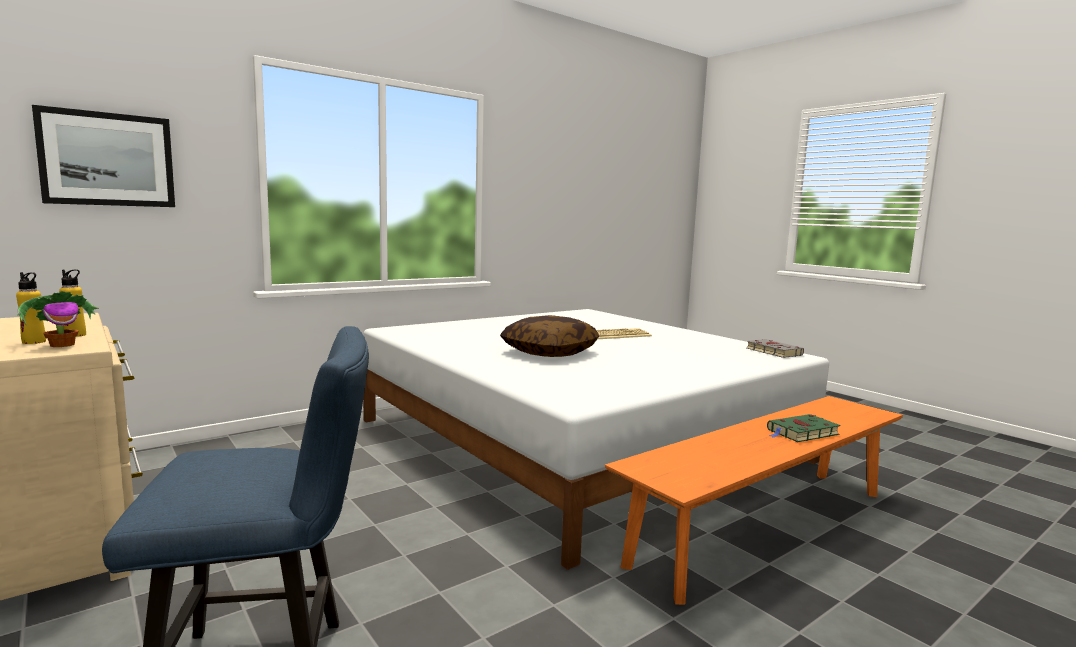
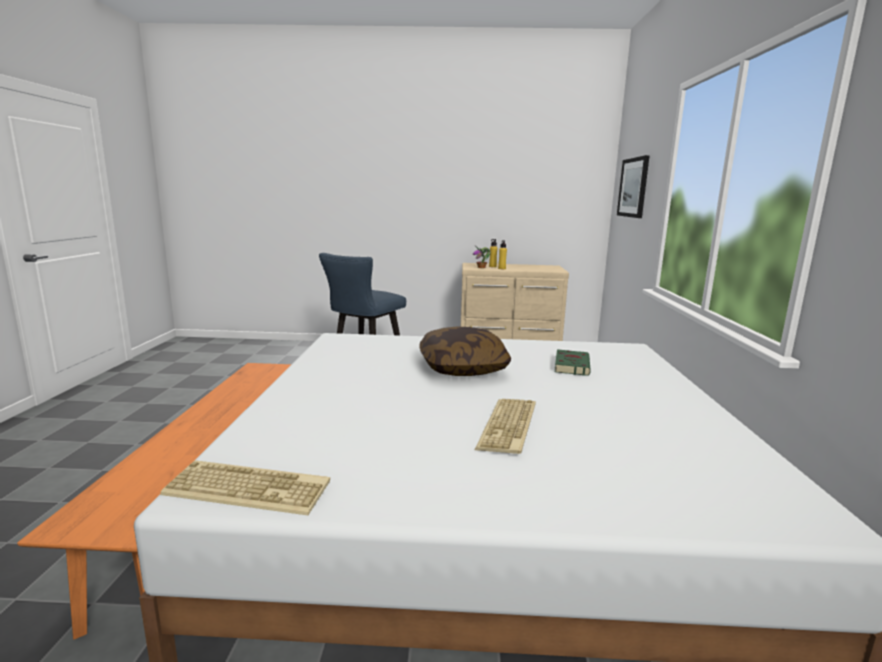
camera: 130 degrees right, 5 degrees up
grey book [747,339,804,358] -> keyboard [160,460,330,515]
green book [767,414,841,442] -> green book moved to [555,349,591,376]

